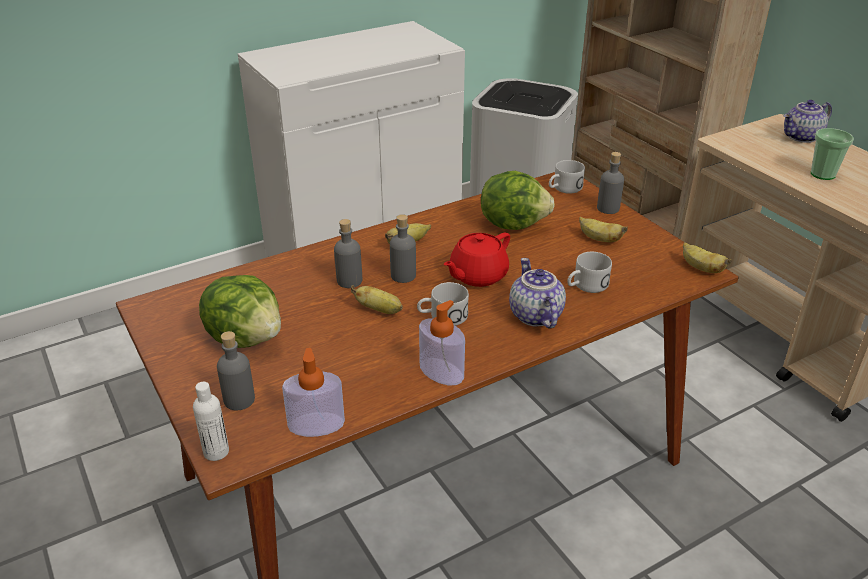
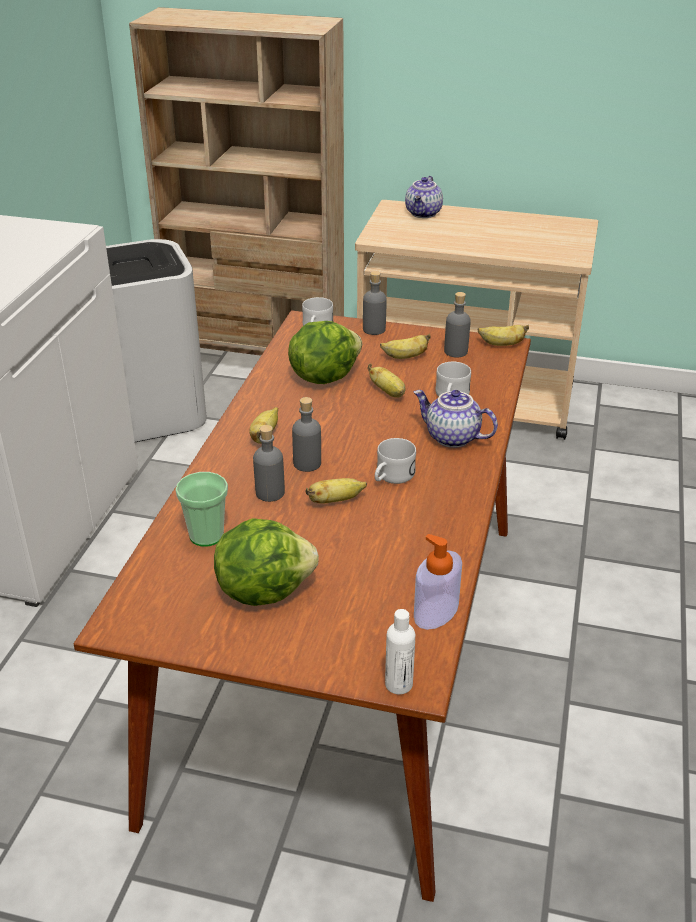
camera: 45 degrees left, 0 degrees up
grey bottle [217,331,255,410] -> grey bottle moved to [444,292,471,358]
soap dispenser [419,300,465,385] -> none
red teapot [444,232,510,287] -> none
cup [811,128,854,180] -> cup moved to [175,472,228,547]
none -> banana [367,364,405,398]

